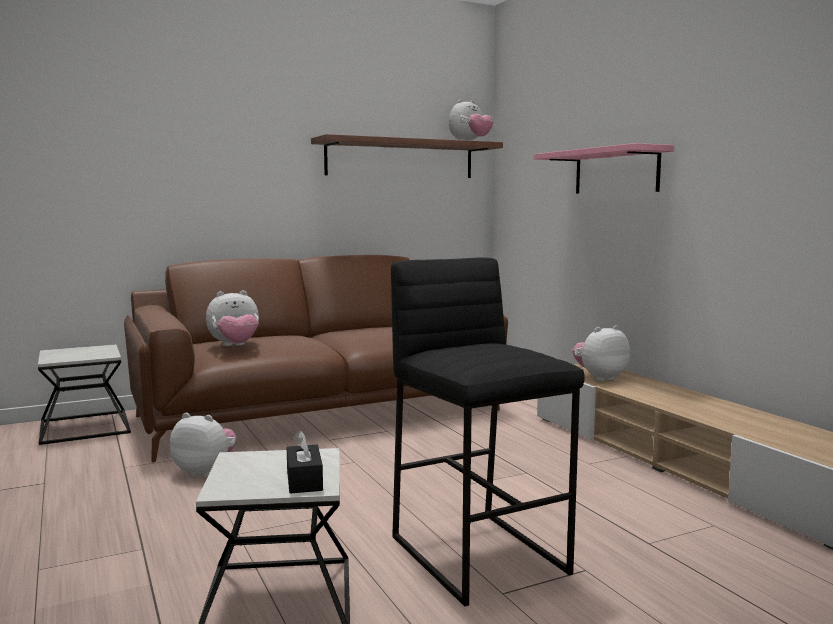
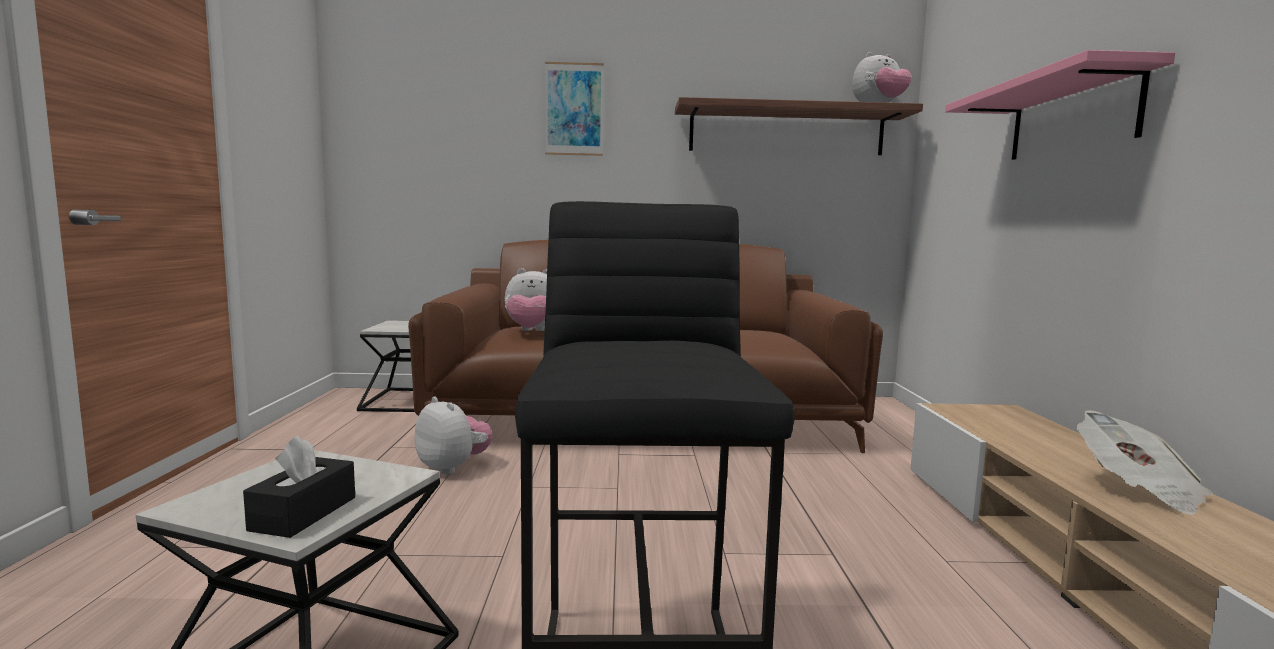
camera: 25 degrees right, 0 degrees up
plush toy [572,325,631,382] -> none
none -> picture [545,62,604,156]
none -> newspaper [1076,410,1212,515]

